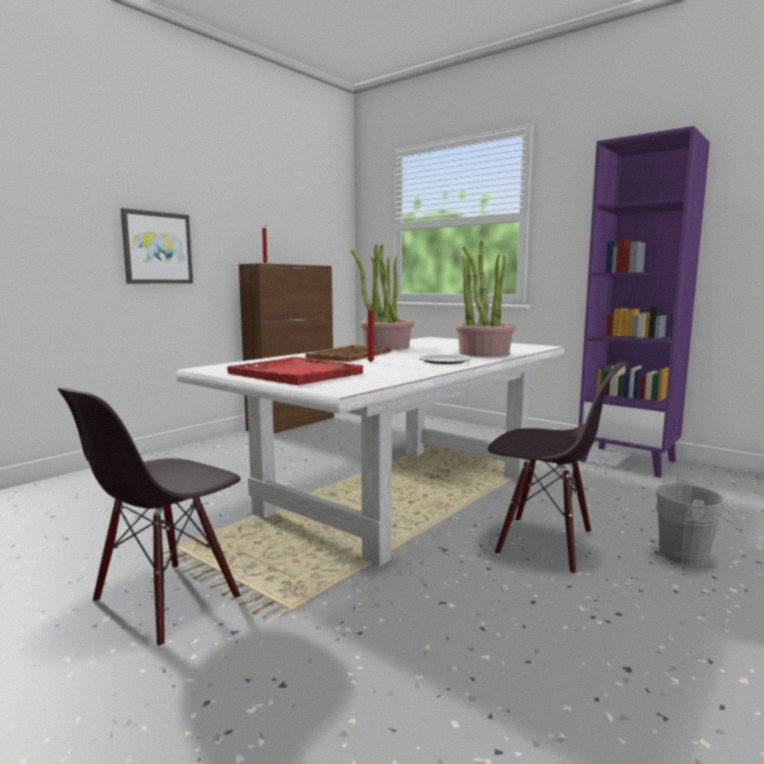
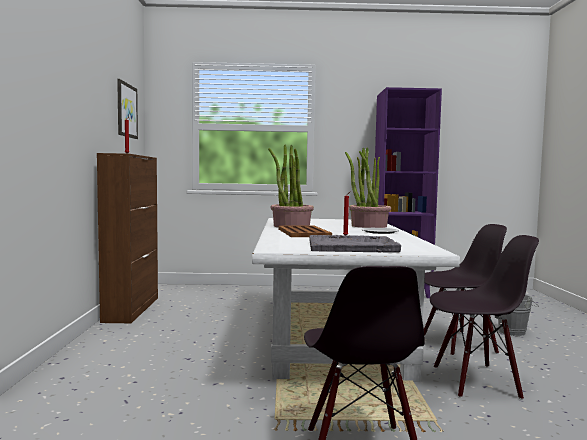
camera: 40 degrees left, 5 degrees down
picture [121,208,193,284] -> picture moved to [117,79,138,139]
red tray [227,357,363,385] -> grey tray [309,235,401,253]
none -> black chair [430,235,539,400]

